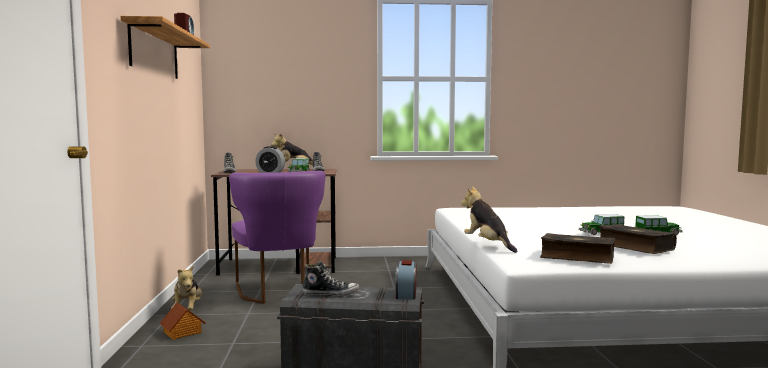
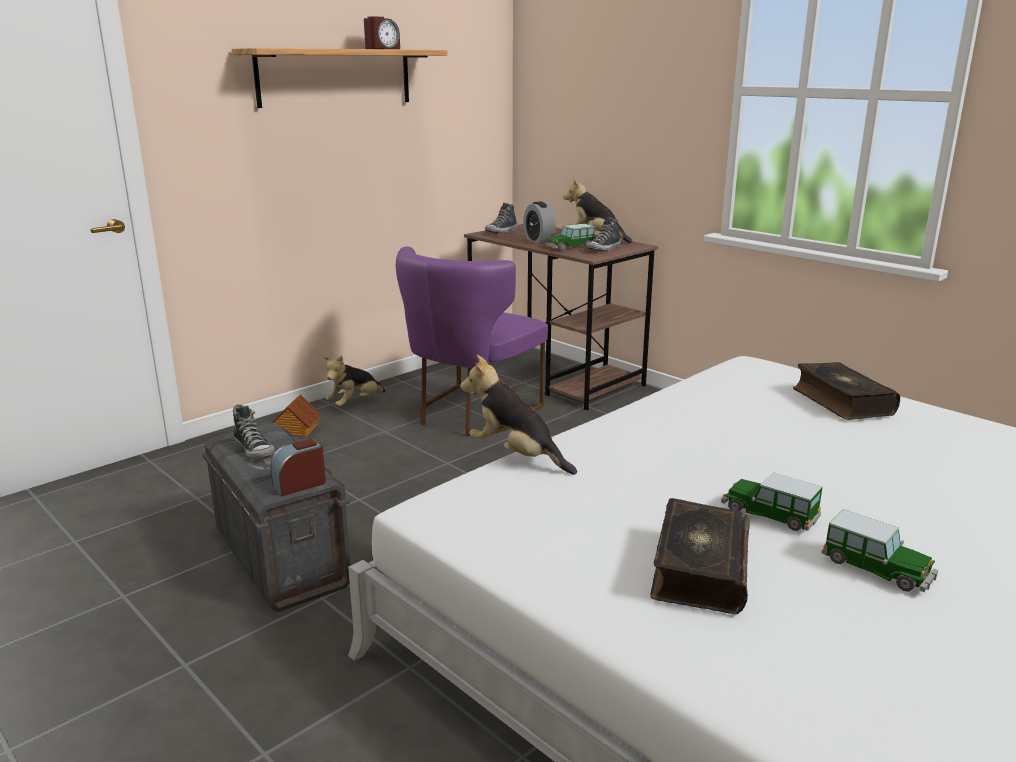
camera: 50 degrees right, 15 degrees up
plush toy [461,187,517,253] -> plush toy turned 75 degrees counterclockwise [460,355,577,475]
book [540,233,615,264] -> book moved to [793,362,900,420]

